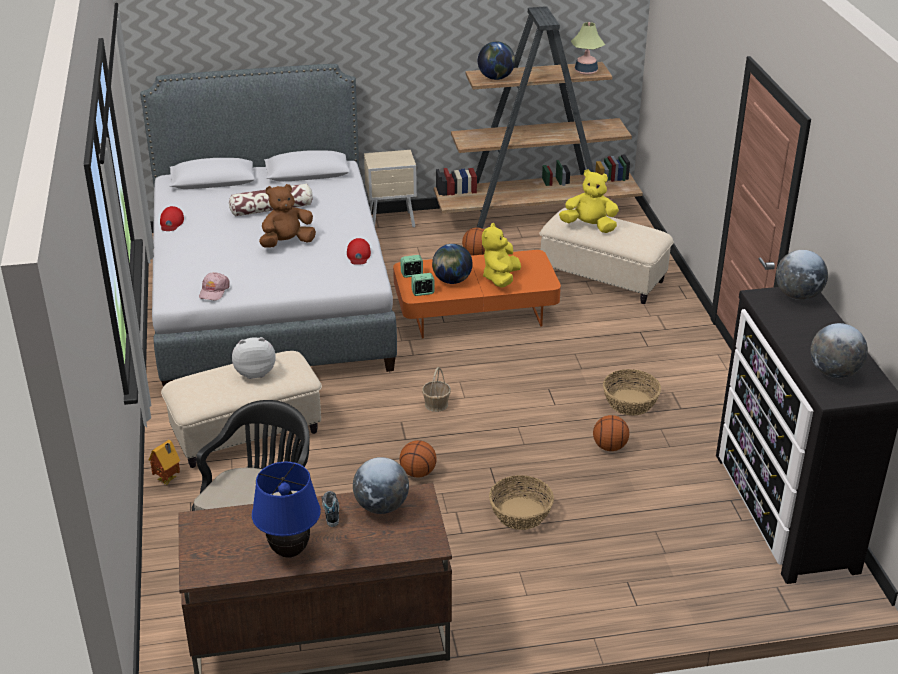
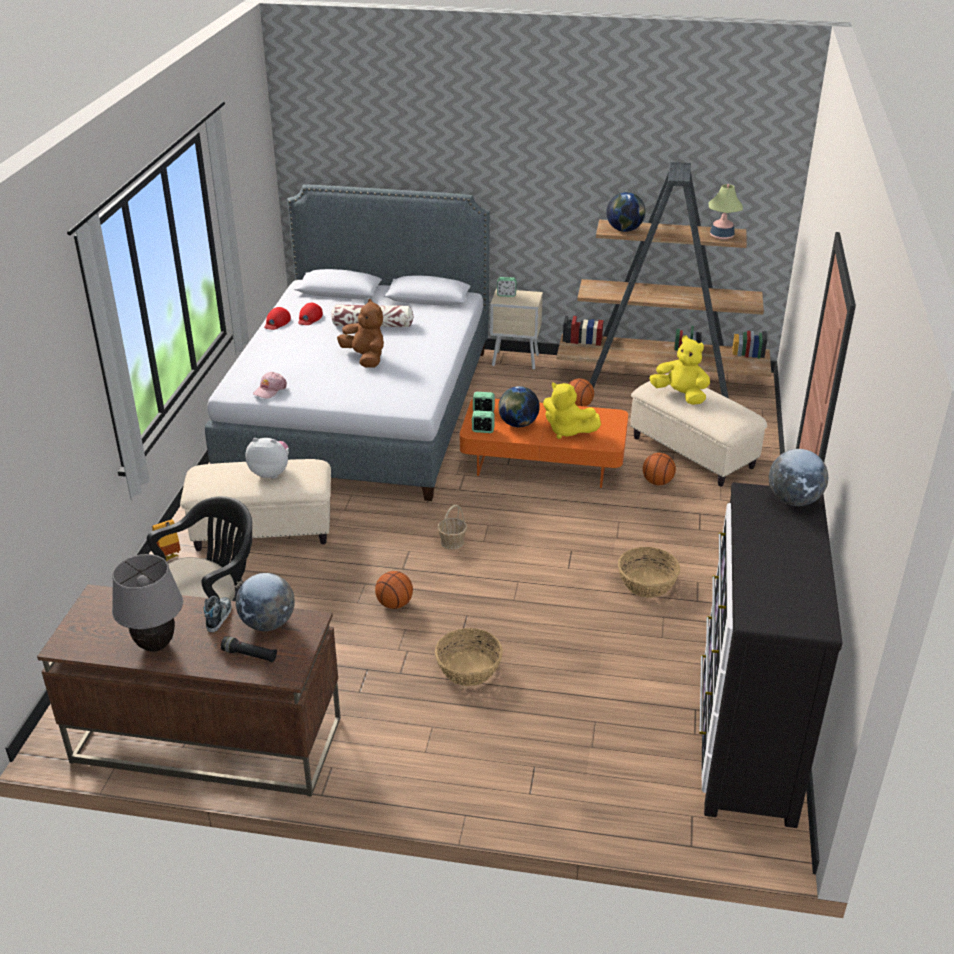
camera: 20 degrees right, 0 degrees up
blue table lamp [252,462,321,558] -> grey table lamp [112,554,183,652]
brown plush toy [259,184,316,248] -> brown plush toy turned 60 degrees clockwise [337,299,384,368]
red cap [347,238,371,265] -> red cap moved to [298,303,323,325]
yellow plush toy [482,223,521,288] -> yellow plush toy turned 90 degrees counterclockwise [543,383,601,439]
basketball [593,415,629,451] -> basketball moved to [643,453,676,485]
globe [810,323,868,378] -> none
none -> black flashlight [221,636,277,662]
none -> alarm clock [497,277,517,297]

